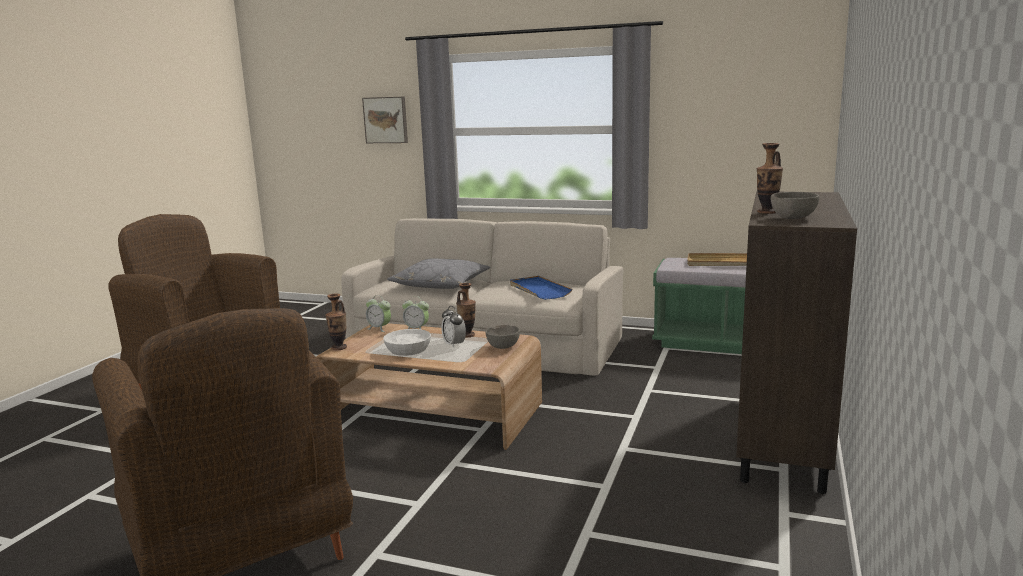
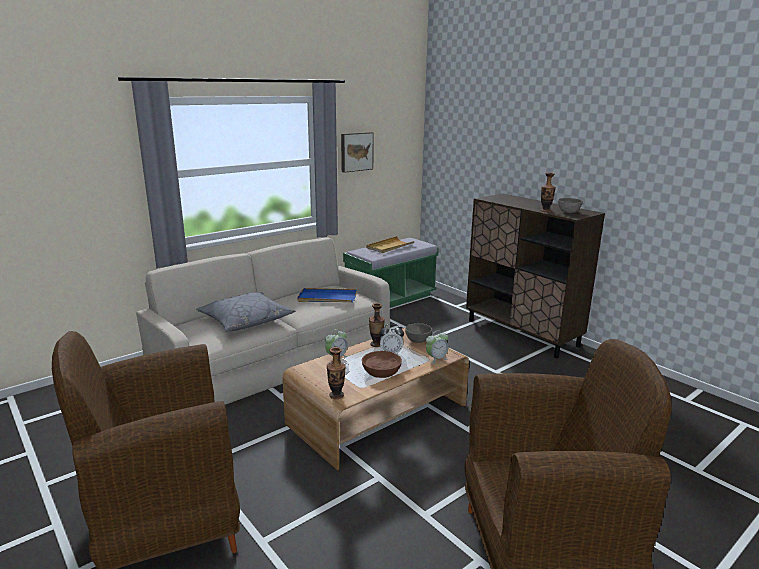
camera: 60 degrees left, 5 degrees up
picture [362,96,408,143] -> picture moved to [341,132,374,173]
alarm clock [366,295,391,332] -> alarm clock moved to [426,331,448,364]
white bowl [383,329,431,356] -> brown bowl [362,351,402,378]

